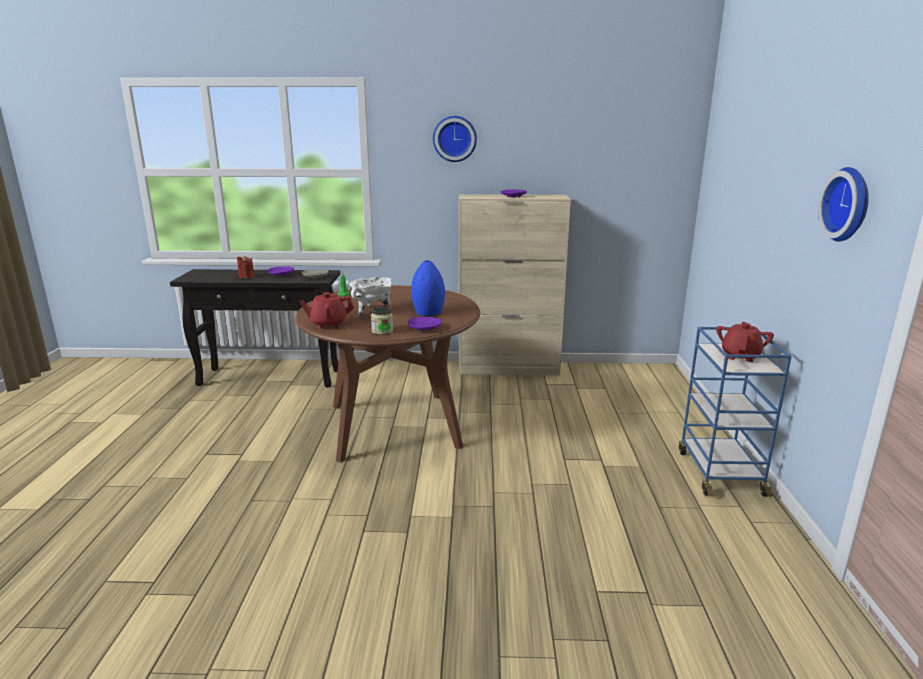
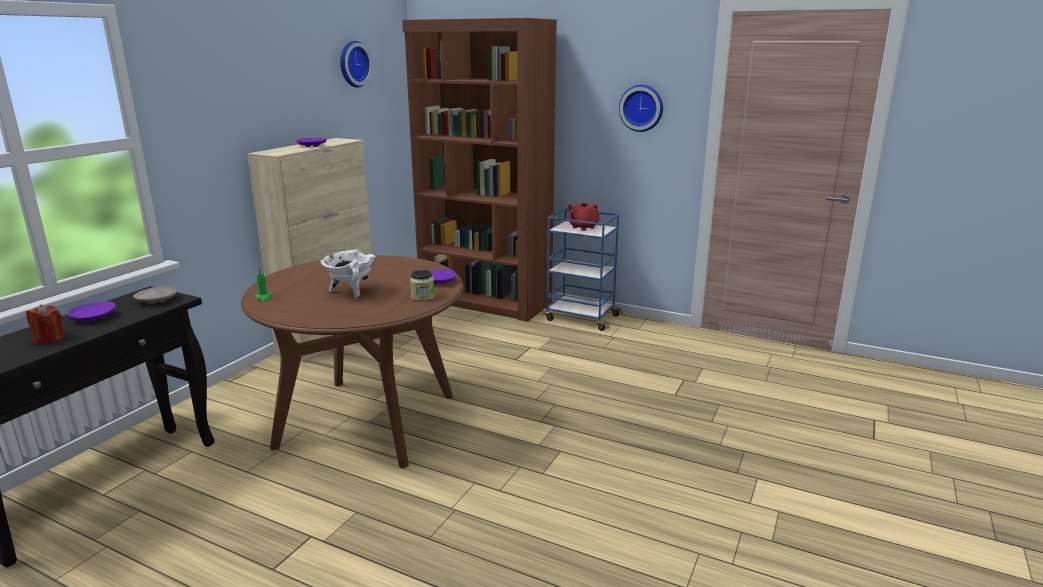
camera: 65 degrees left, 0 degrees up
red teapot [299,292,354,329] -> none
blue vase [411,260,445,316] -> none
wall clock [433,116,477,162] -> wall clock moved to [340,41,372,88]
none -> brown bookcase [402,18,557,322]

